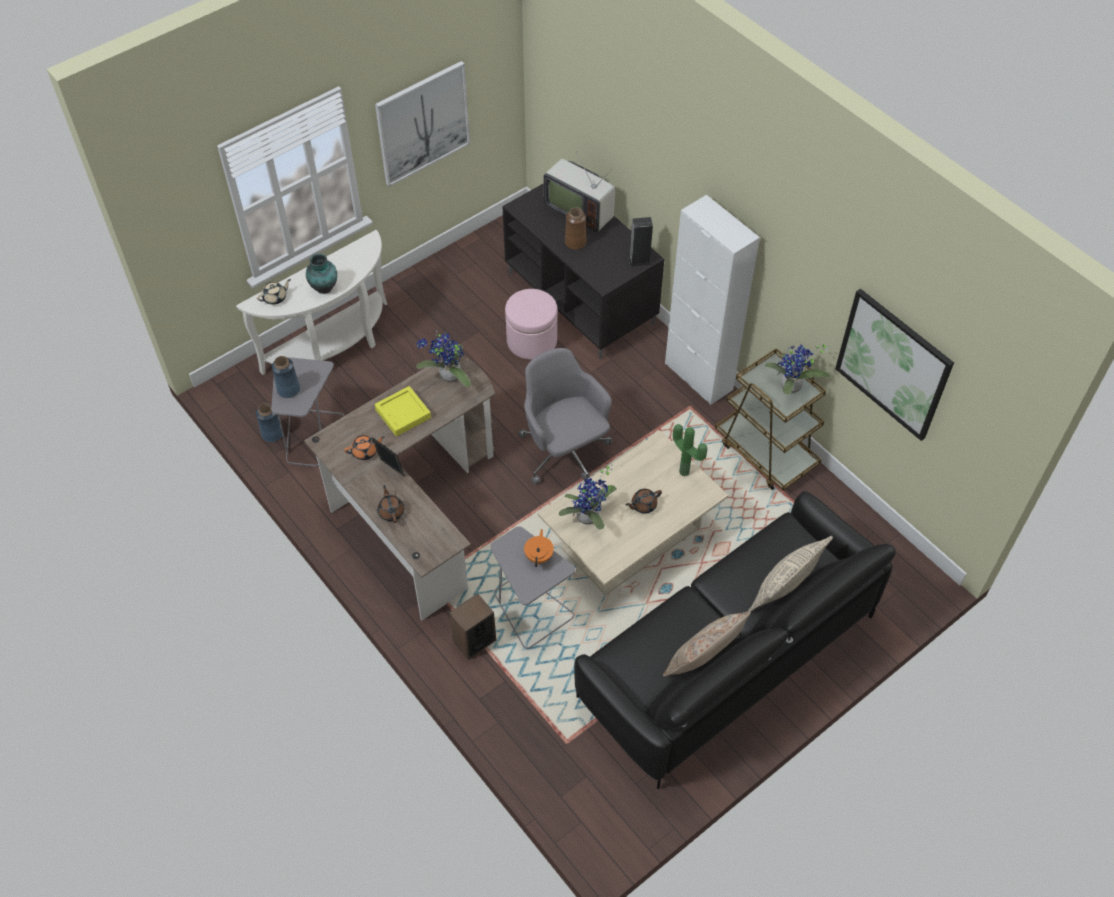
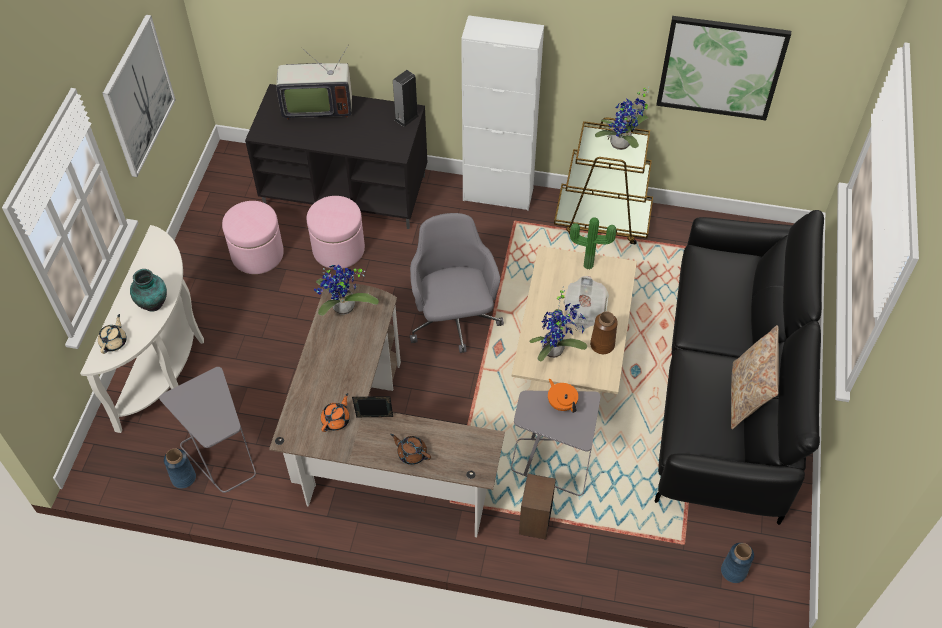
camera: 40 degrees left, 0 degrees up
blue vase [272,356,300,398] -> blue vase moved to [721,543,754,583]
yellow tray [375,386,431,436] -> none
grey office chair [518,348,612,485] -> grey office chair turned 60 degrees clockwise [410,213,504,353]
brown vase [565,208,587,250] -> brown vase moved to [590,311,618,354]
brown teapot [626,489,662,514] -> newspaper [563,276,609,330]
beige pillow [748,536,833,611] -> none
none -> pink ottoman [222,201,284,274]

